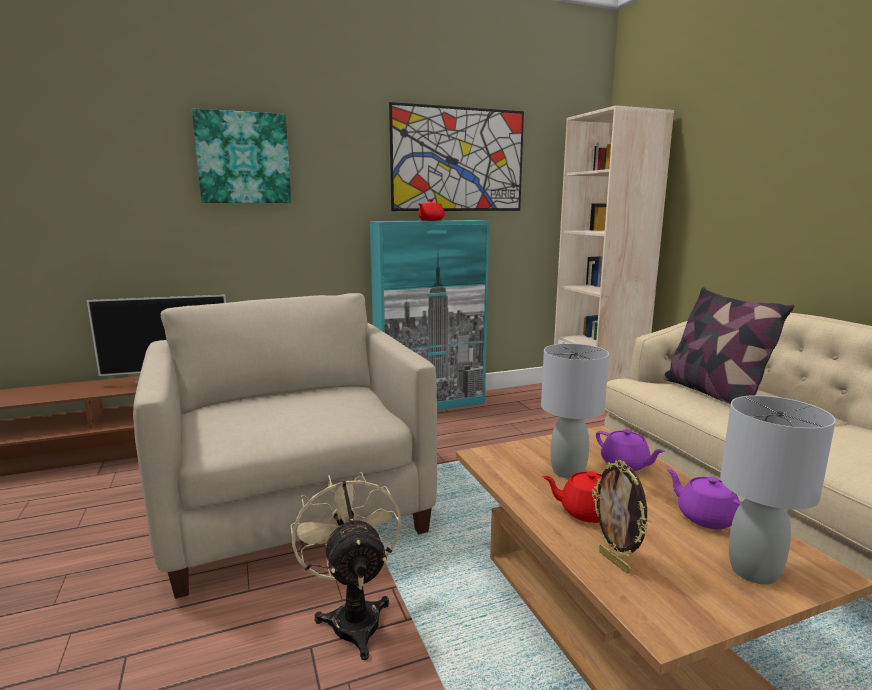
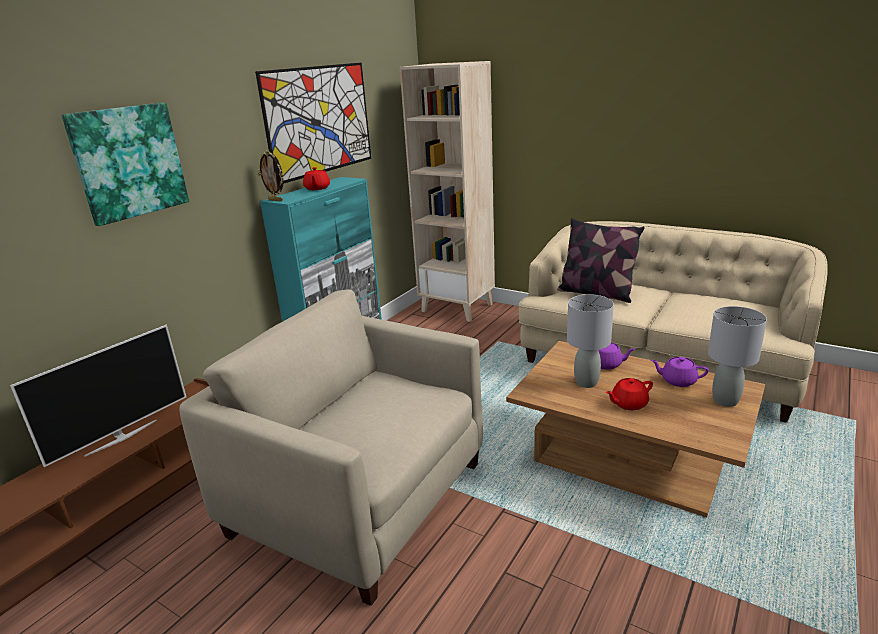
camera: 35 degrees left, 10 degrees up
beige fan [290,472,401,660] -> none
picture frame [592,460,648,574] -> picture frame moved to [258,150,284,201]

